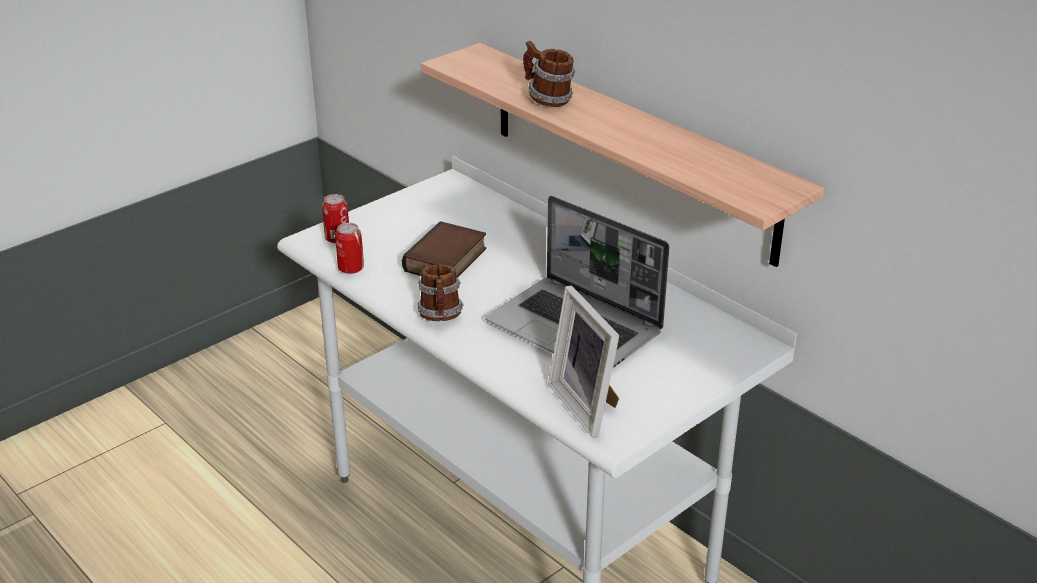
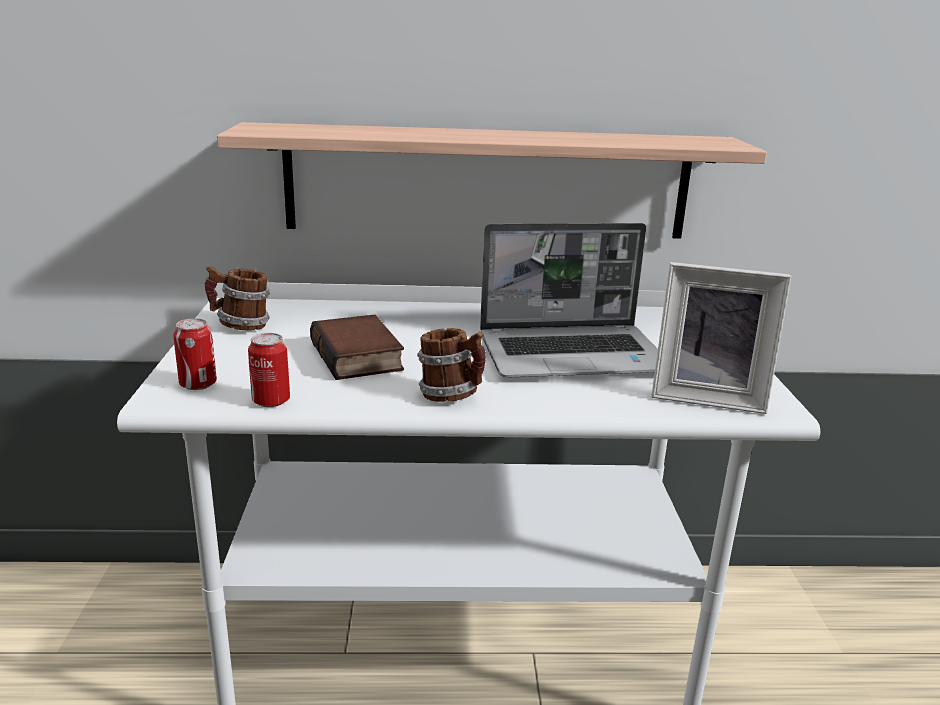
camera: 50 degrees left, 10 degrees down
mug [523,41,575,107] -> mug moved to [205,266,271,331]

